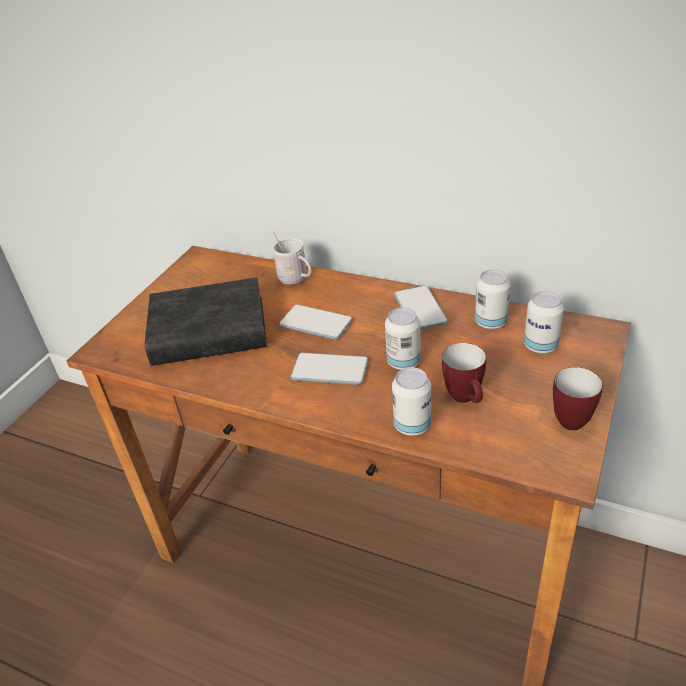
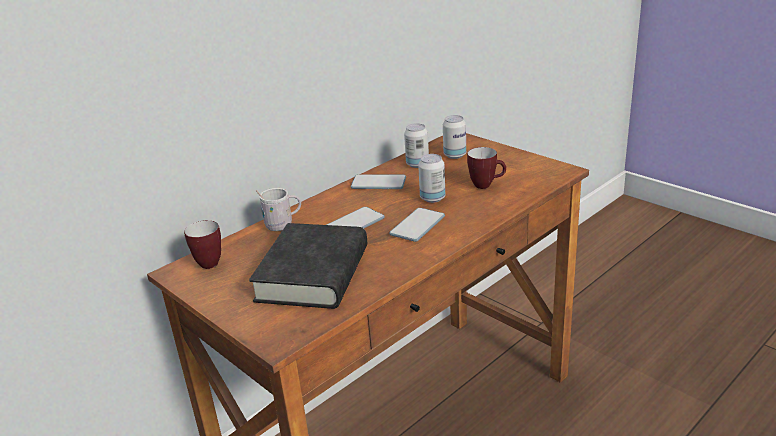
camera: 70 degrees left, 10 degrees down
can [392,367,431,436] -> none
mug [553,367,603,431] -> mug moved to [184,220,221,269]

